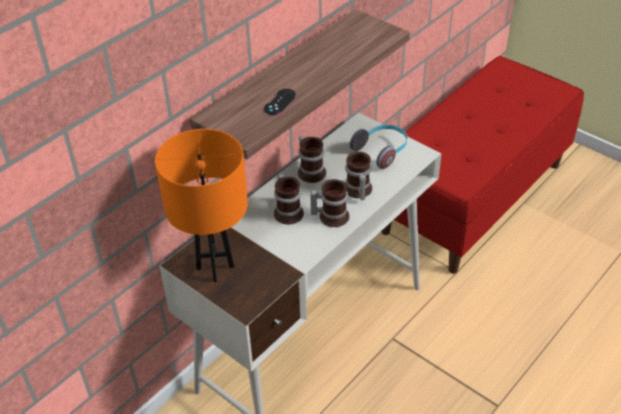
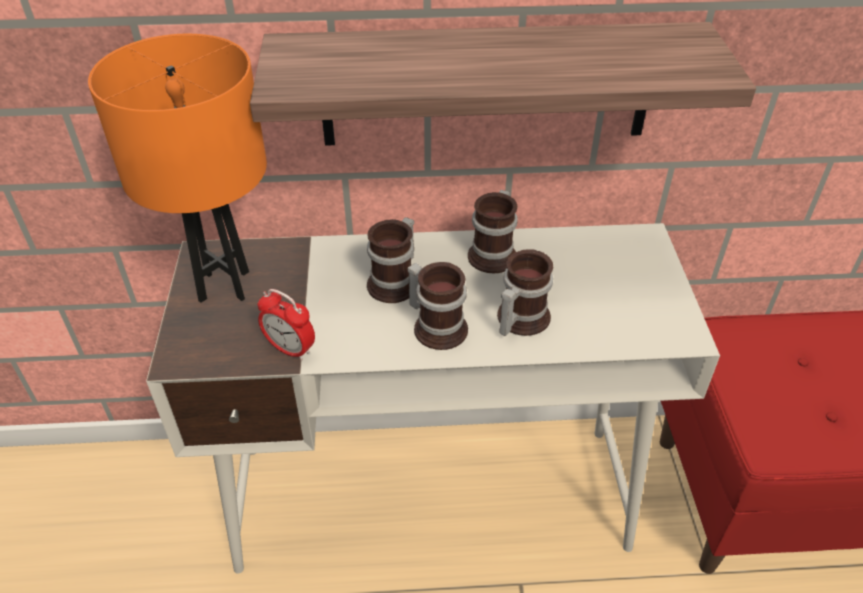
camera: 45 degrees right, 0 degrees up
black game controller [264,89,296,115] -> none
headphones [350,125,407,169] -> none
none -> alarm clock [257,289,315,361]

